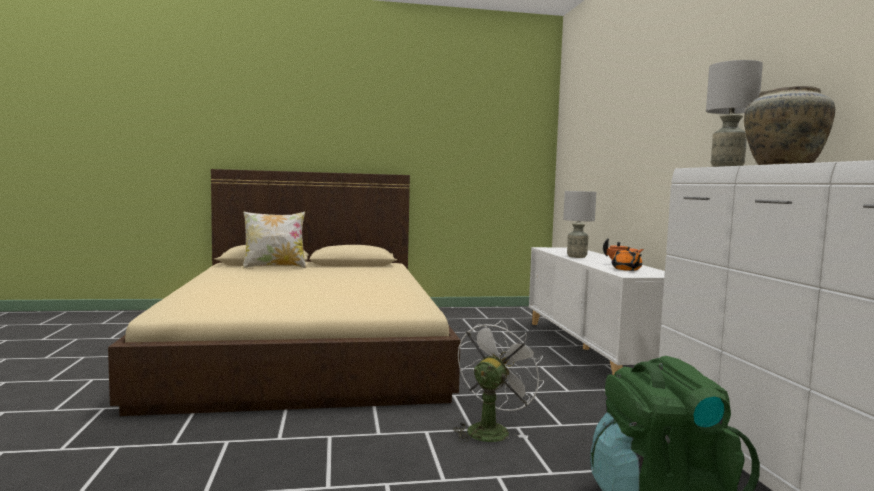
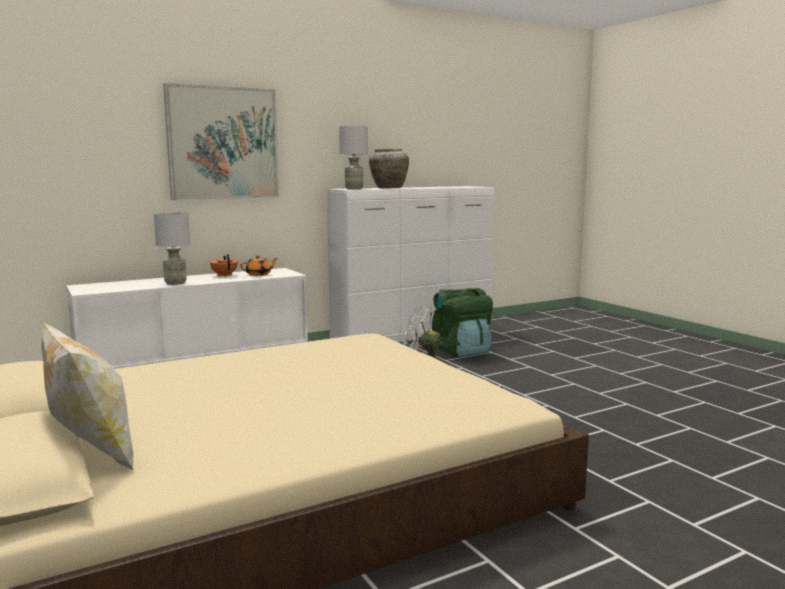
camera: 110 degrees left, 5 degrees up
none -> picture [163,83,279,200]

